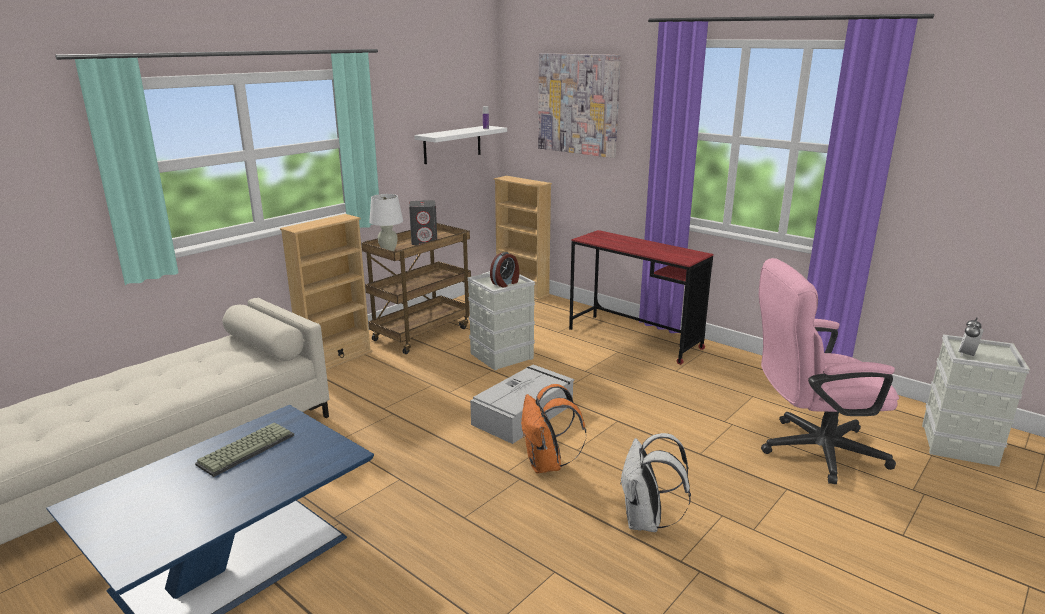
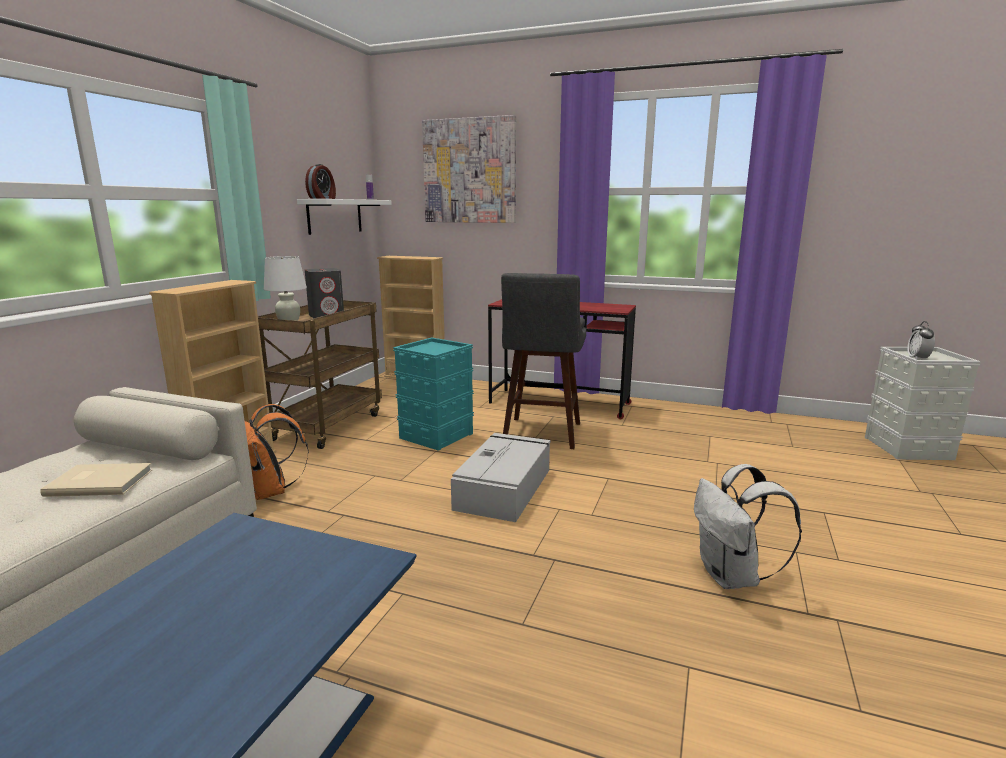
camera: 20 degrees left, 5 degrees down
keyboard [195,423,294,477] -> none
grey storage box [467,273,535,370] -> turquoise storage box [393,337,474,451]
alarm clock [490,252,519,288] -> alarm clock moved to [305,164,336,199]
orange backpack [521,384,586,473] -> orange backpack moved to [245,404,309,500]
pink office chair [759,258,899,484] -> none
none -> beige book [40,463,152,497]
none -> grey stool [501,273,586,449]

